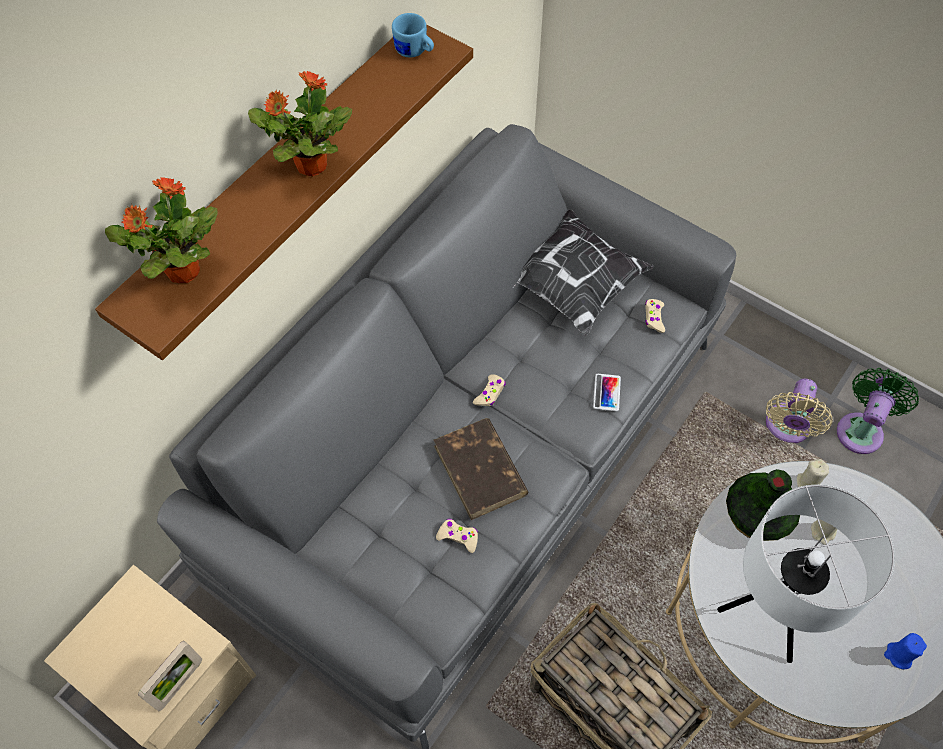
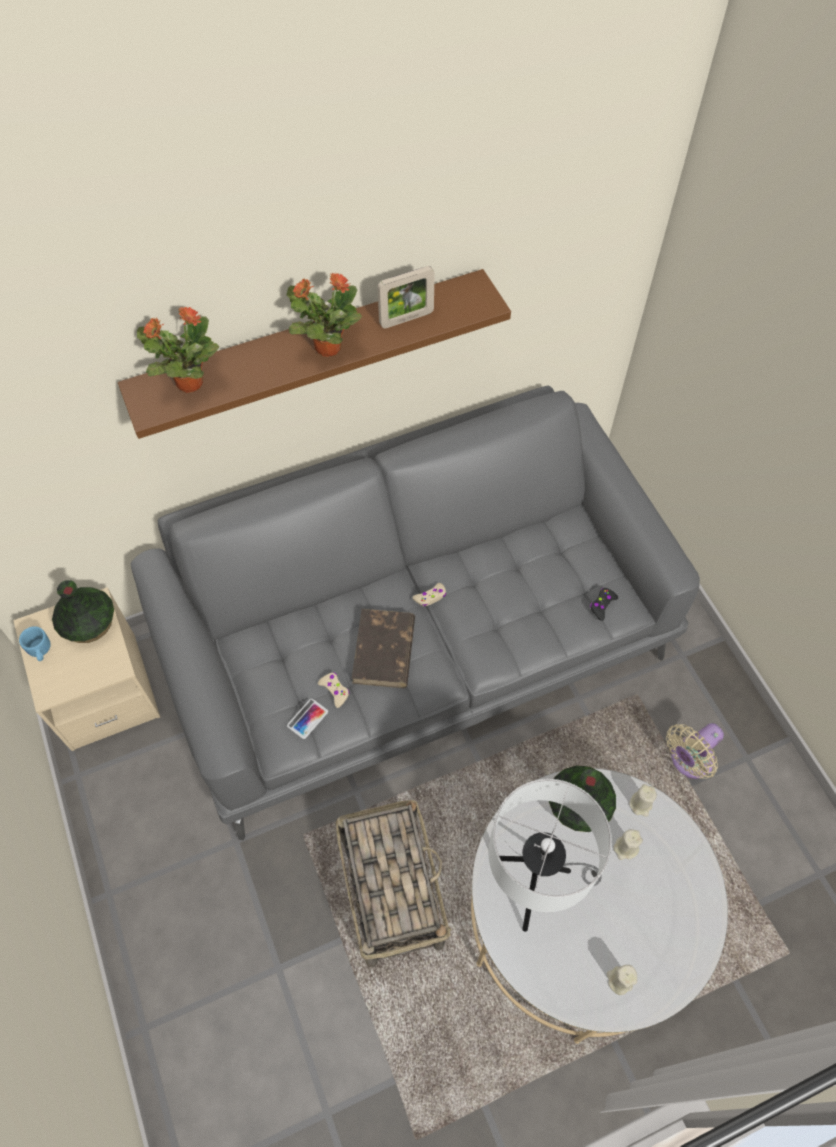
camera: 30 degrees right, 0 degrees up
picture frame [138,641,202,711] -> picture frame moved to [377,266,435,328]
blue mug [392,13,434,58] -> blue mug moved to [19,626,51,661]
pillow [513,209,654,335] -> none
phone [593,374,621,411] -> phone moved to [287,698,328,739]
beige game controller [645,299,665,333] -> black game controller [590,588,618,621]
green fan [837,368,919,454] -> none
blue candle [884,633,927,669] -> beige candle [607,965,637,995]
none -> vase [52,580,114,643]

